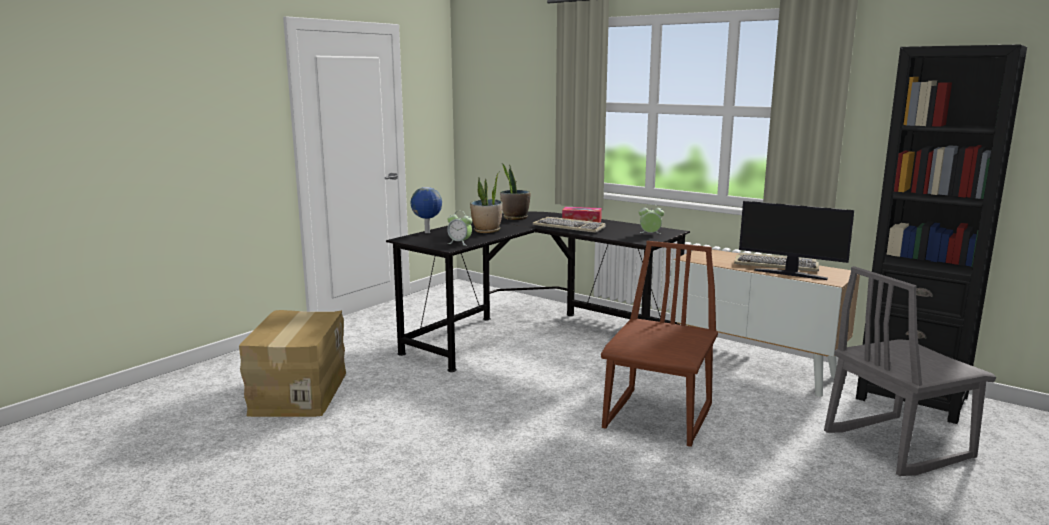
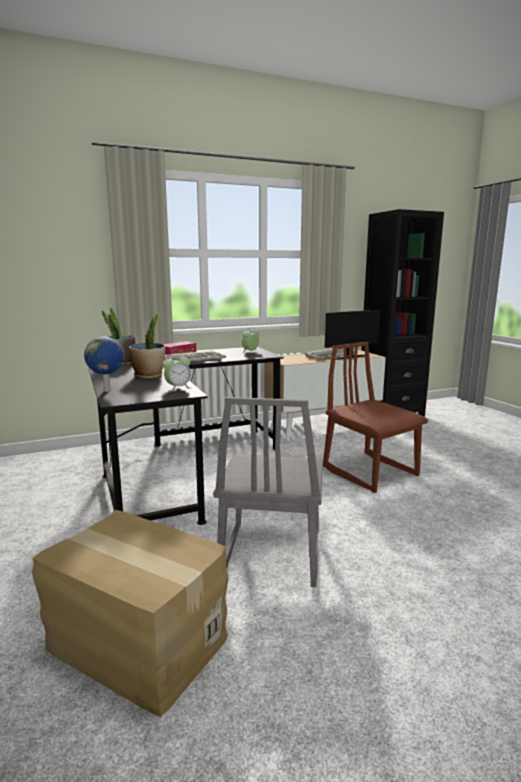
camera: 60 degrees left, 0 degrees up
grey chair [824,266,996,476] -> grey chair moved to [213,397,323,587]

